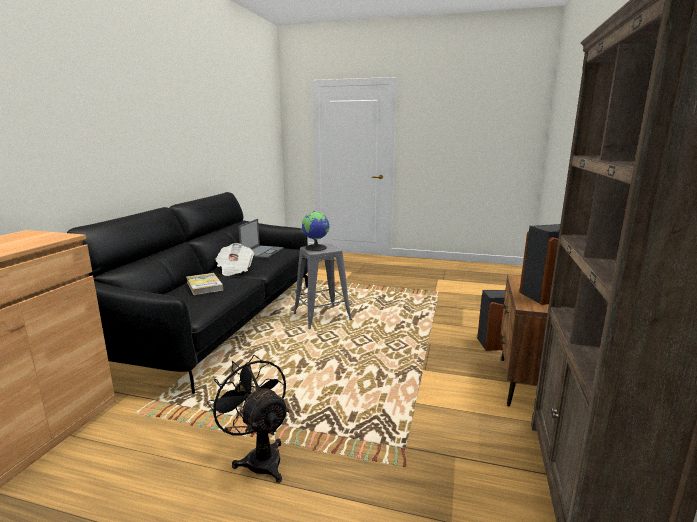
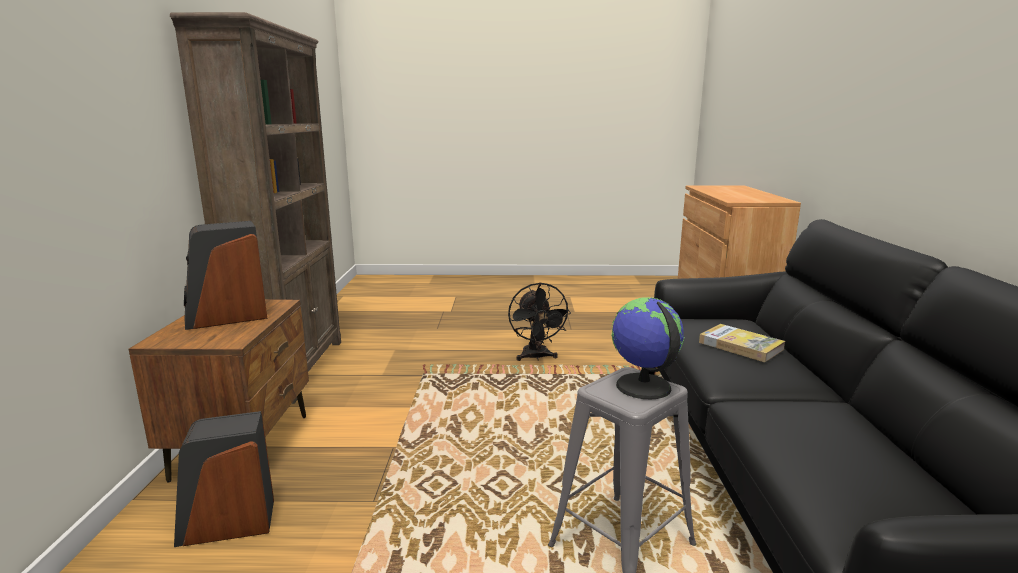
camera: 165 degrees right, 0 degrees up
black fan [207,355,289,483] -> black fan turned 45 degrees clockwise [508,282,571,361]
newspaper [215,243,254,276] -> none
laptop [238,219,284,258] -> none

